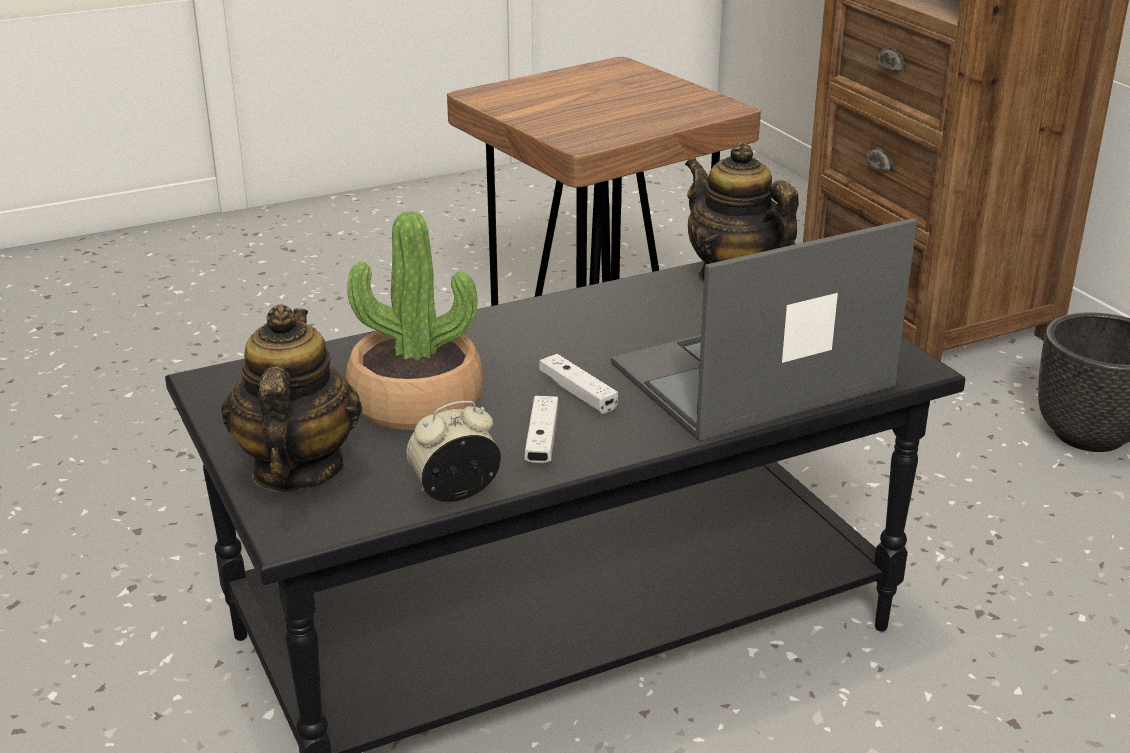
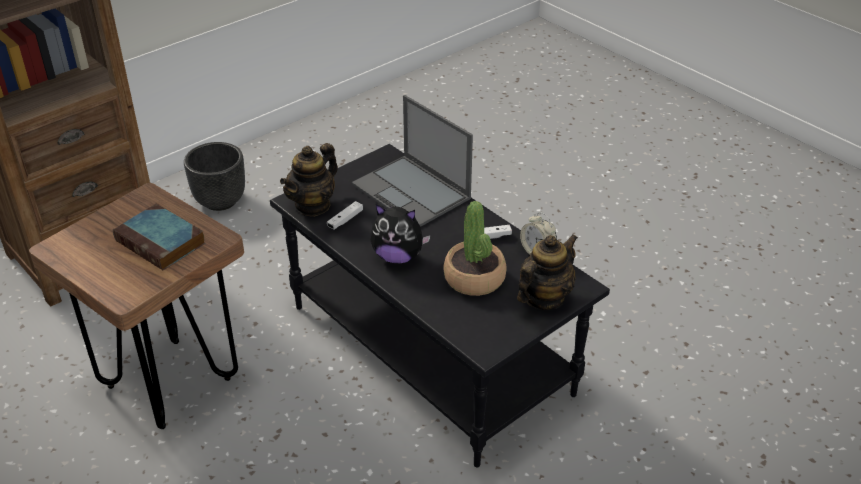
camera: 105 degrees left, 10 degrees up
teapot [221,304,362,492] -> teapot turned 150 degrees clockwise [517,234,578,310]
white game controller [539,354,618,414] -> white game controller moved to [327,201,363,229]
none -> book [113,204,205,271]
none -> plush toy [371,204,431,263]

